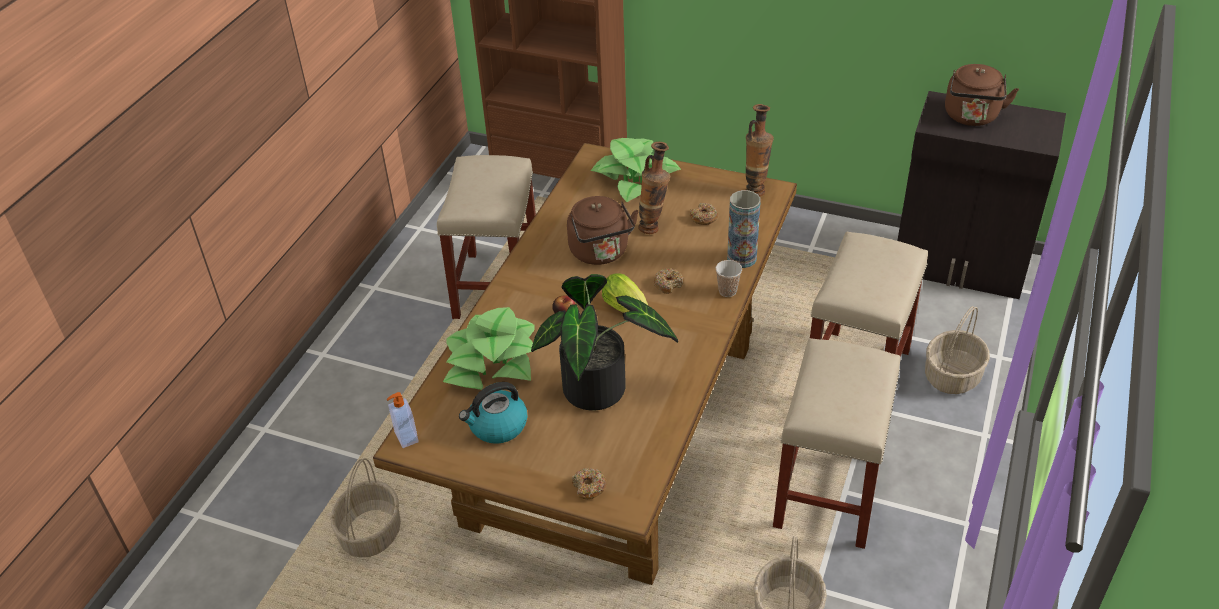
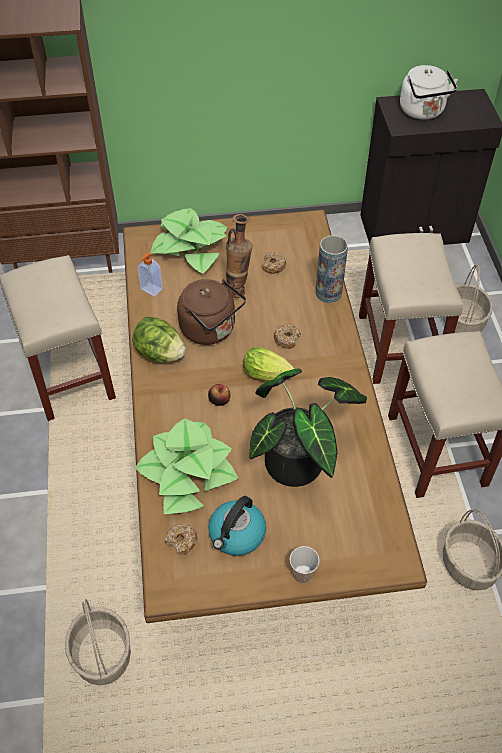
camera: 30 degrees left, 10 degrees up
soap dispenser [387,392,419,448] -> soap dispenser moved to [137,253,163,296]
donut [572,468,607,499] -> donut moved to [165,523,198,555]
cup [715,260,742,297] -> cup moved to [290,546,320,583]
vase [746,104,774,196] -> none
brown kettle [945,64,1019,126] -> white kettle [400,65,458,120]
none -> lettuce [132,317,186,363]

